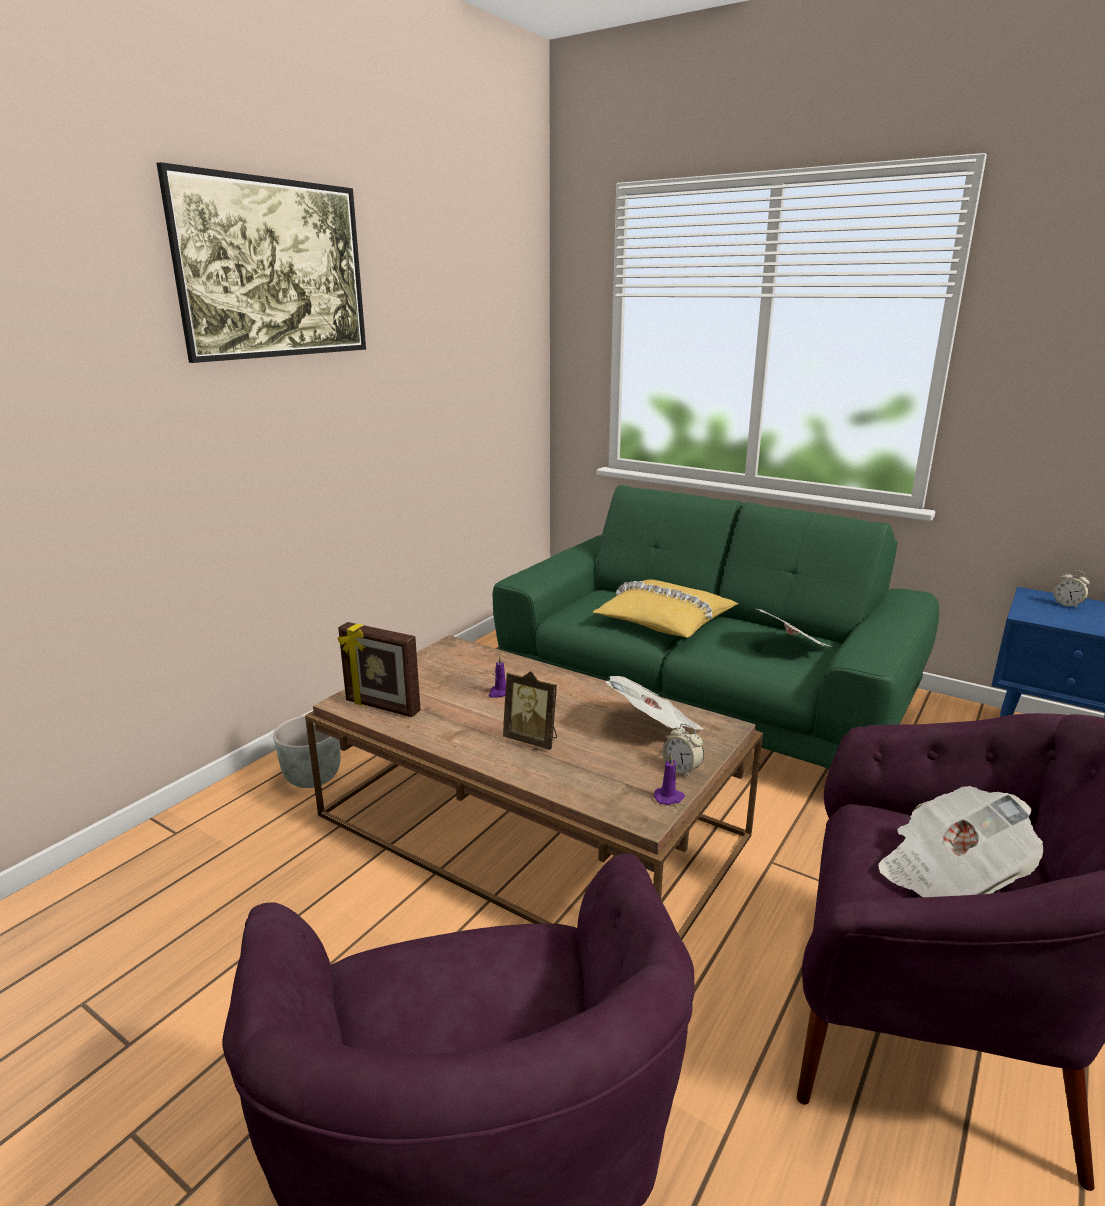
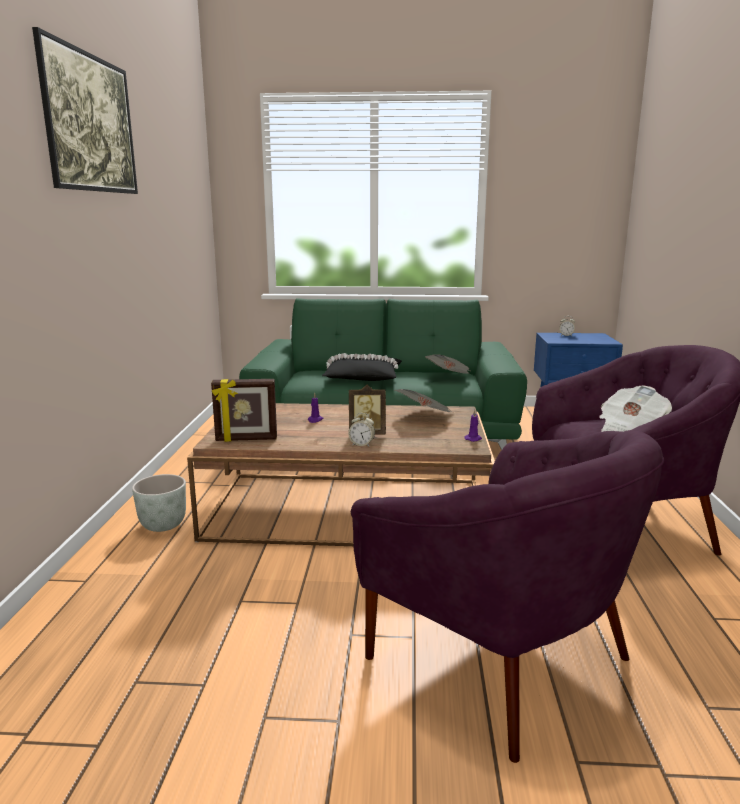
camera: 30 degrees left, 5 degrees down
yellow pillow [593,580,738,638] -> black pillow [322,353,402,381]
alarm clock [662,724,704,778] -> alarm clock moved to [348,413,375,446]

